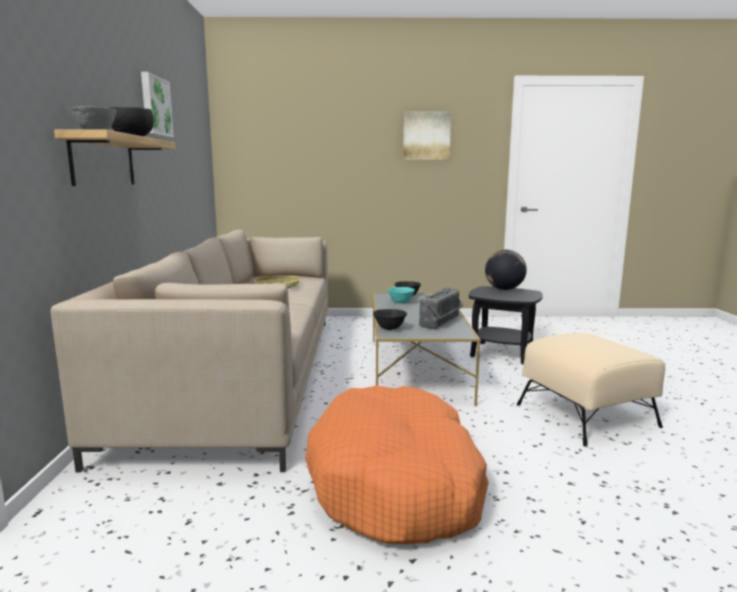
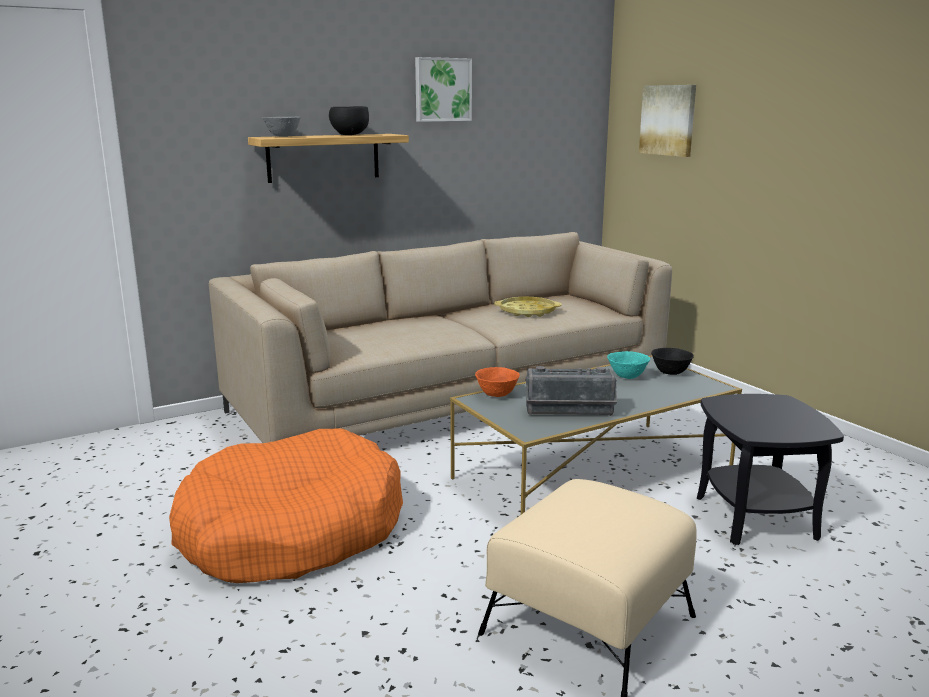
camera: 60 degrees right, 5 degrees up
black bowl [373,309,407,330] -> orange bowl [475,367,520,397]
picture [403,111,451,160] -> picture moved to [639,85,696,157]
globe [485,250,527,290] -> none

